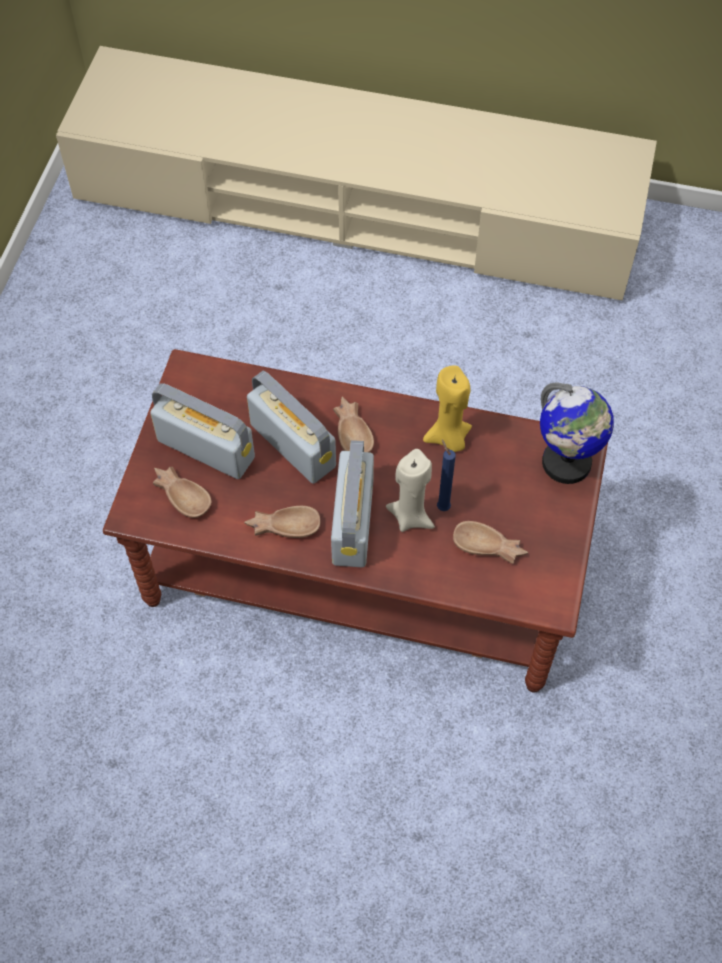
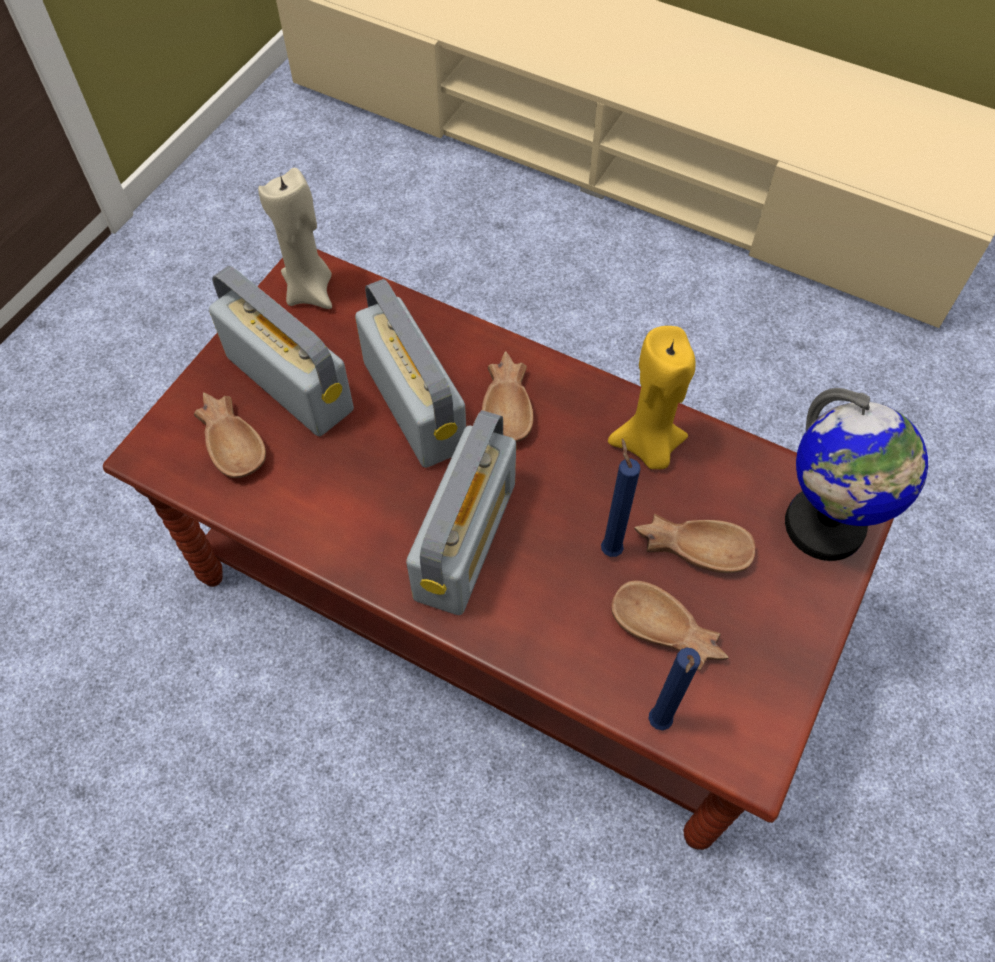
camera: 15 degrees right, 0 degrees up
brown bowl [244,506,320,538] -> brown bowl moved to [634,514,755,573]
beige candle [386,449,435,532] -> beige candle moved to [258,168,332,309]
none -> blue candle [649,647,701,730]

